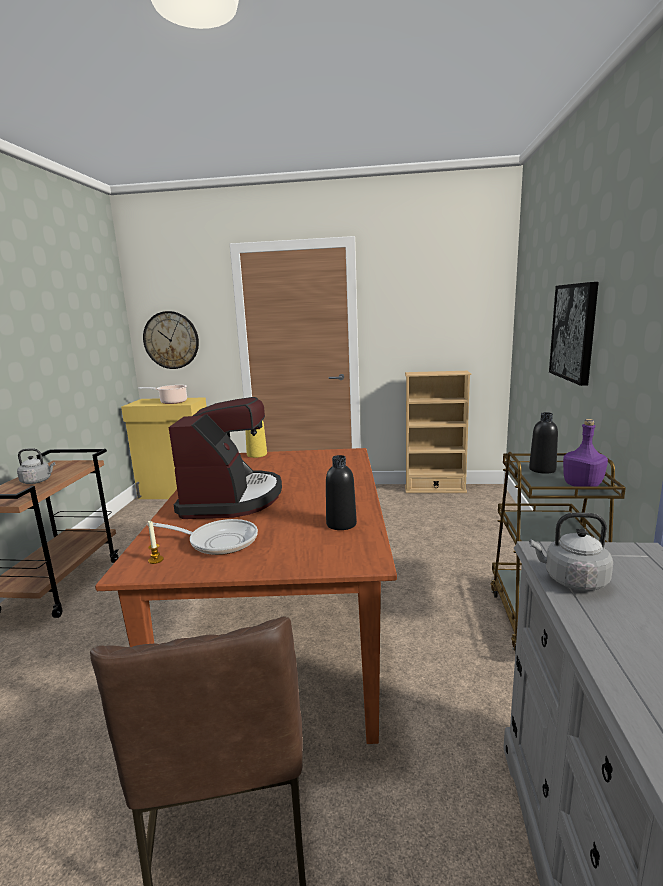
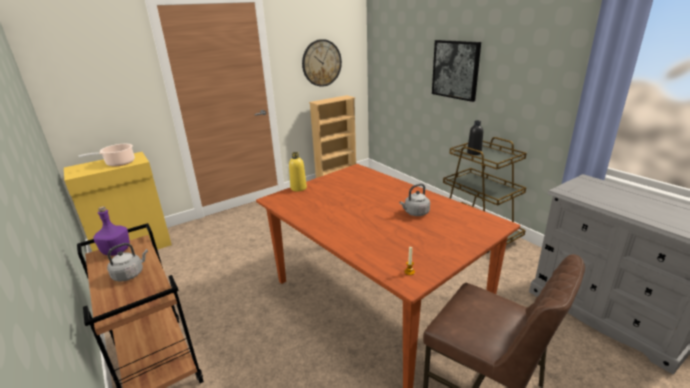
camera: 40 degrees left, 10 degrees up
wall clock [143,311,199,369] -> wall clock moved to [302,39,342,87]
frying pan [147,519,258,555] -> none
coffee machine [168,397,282,519] -> none
black bottle [326,455,357,530] -> none
grey kettle [529,513,613,591] -> grey kettle moved to [399,184,430,216]
purple bottle [563,419,608,487] -> purple bottle moved to [93,206,130,256]

